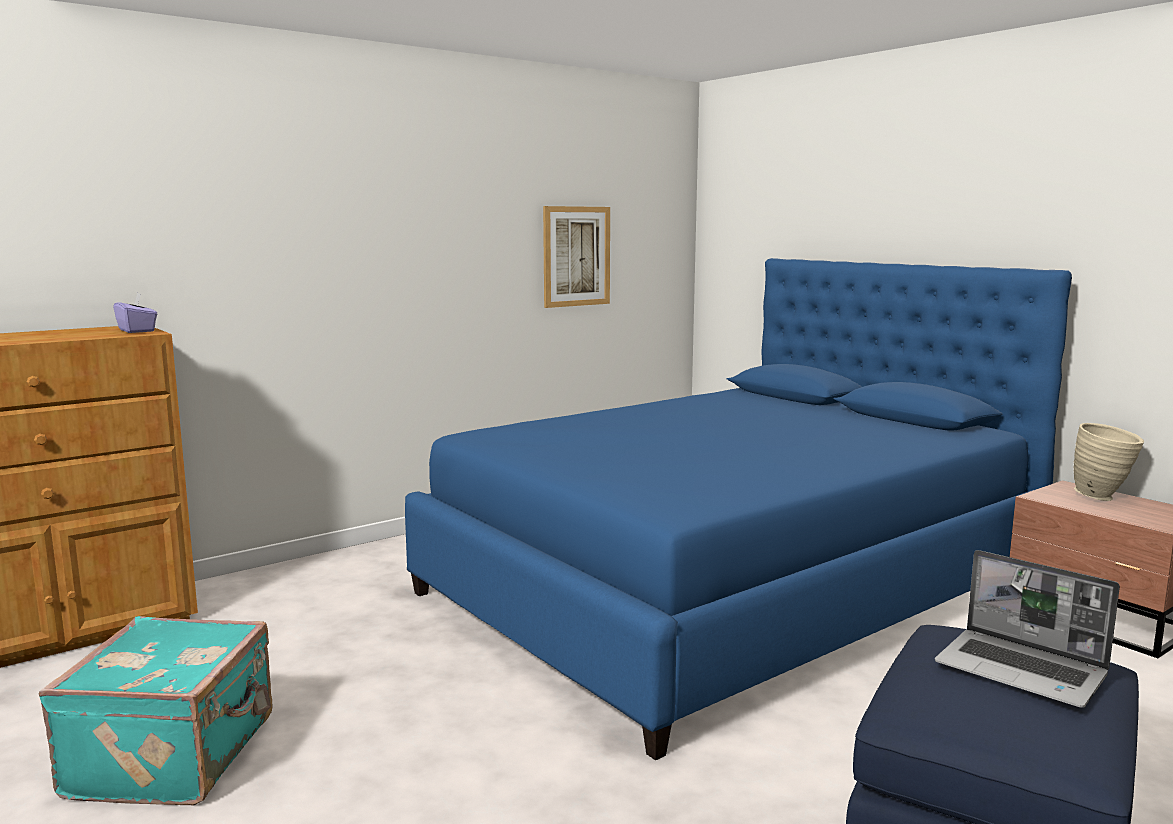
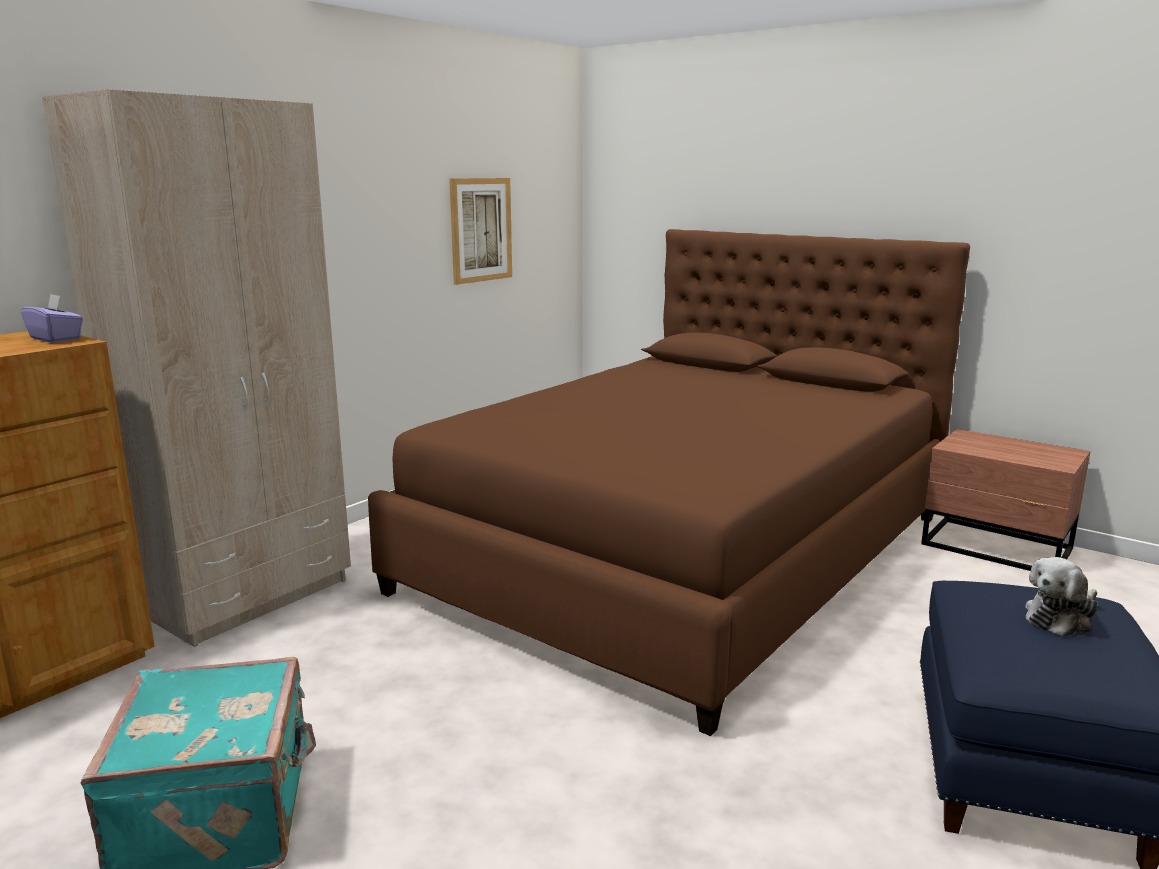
camera: 15 degrees left, 5 degrees up
blue bed [405,258,1072,760] -> brown bed [368,229,970,736]
laptop [935,550,1120,708] -> plush toy [1025,557,1099,637]
beige vase [1074,423,1144,501] -> none
none -> beige wardrobe [42,89,351,647]

